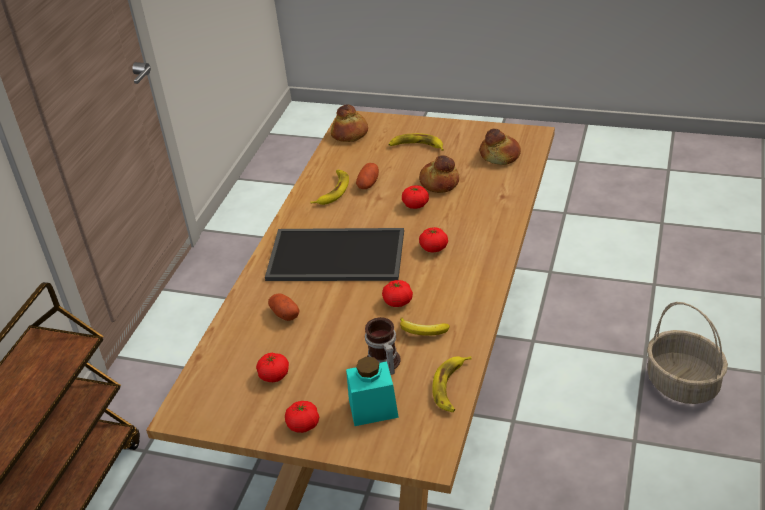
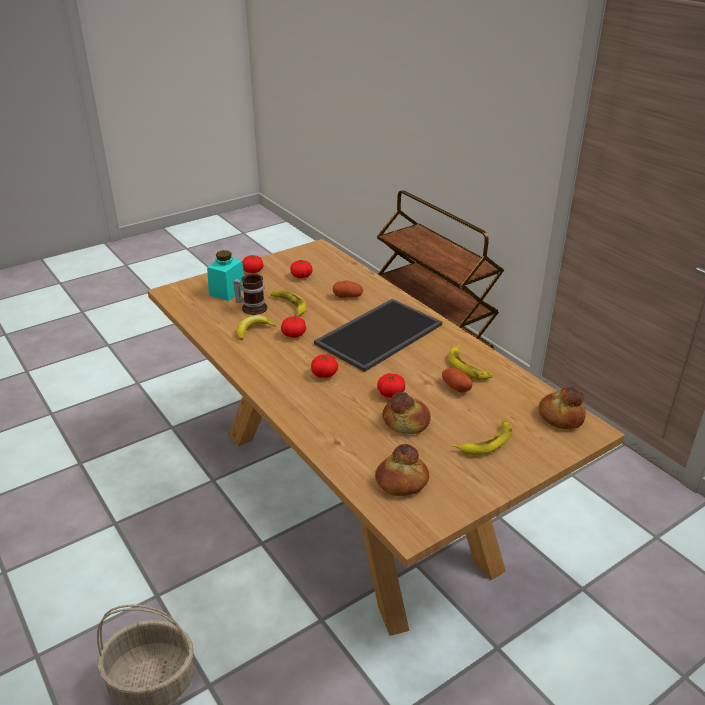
camera: 125 degrees right, 5 degrees down
banana [432,356,472,412] -> banana moved to [270,290,307,317]

